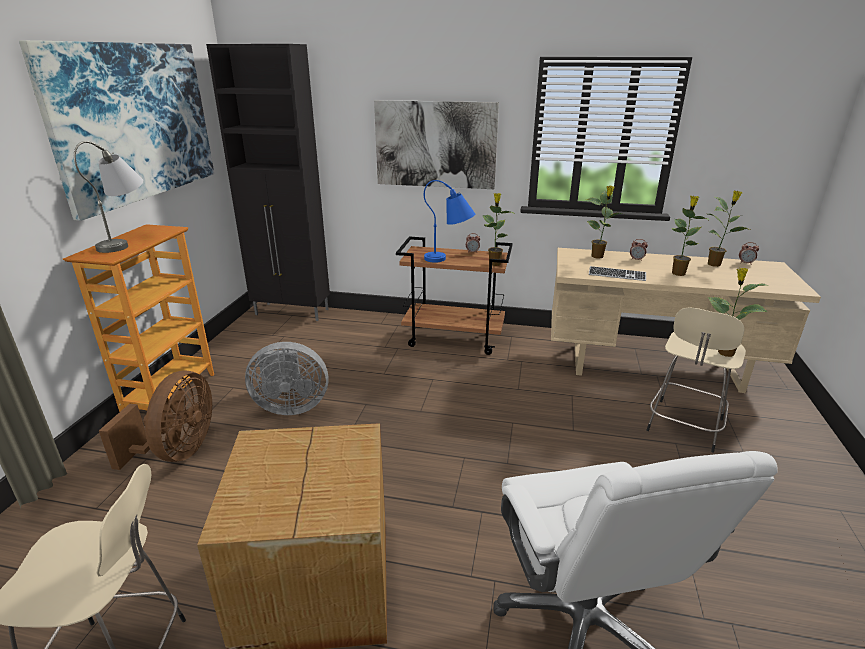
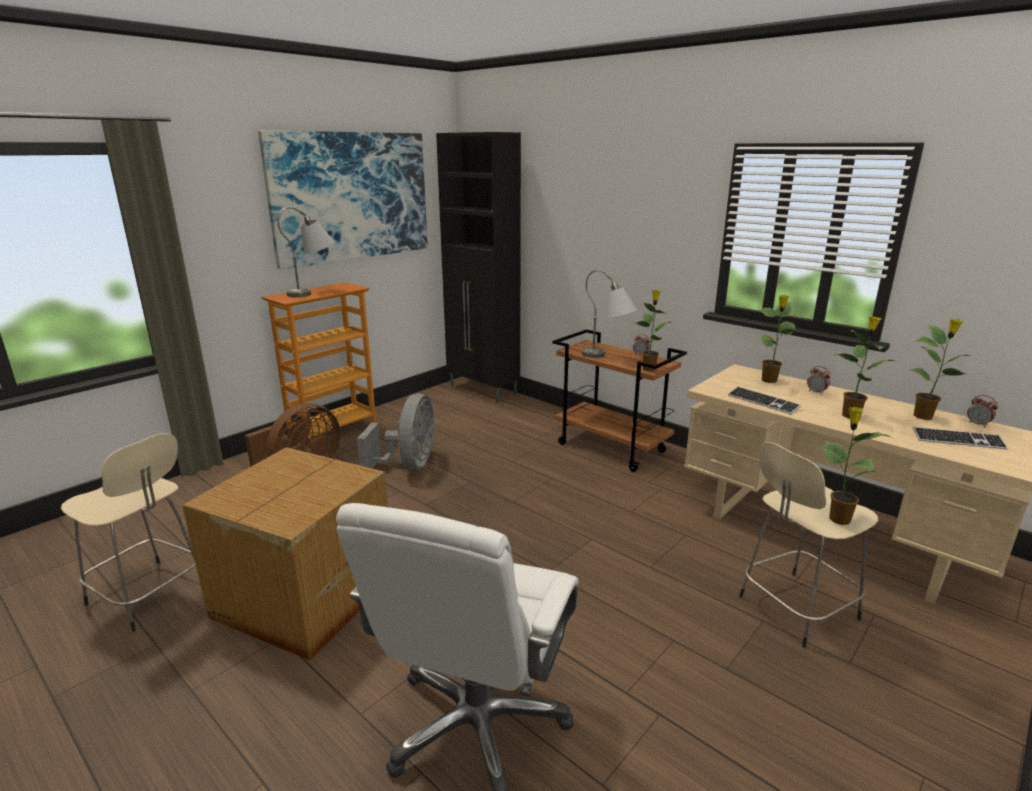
camera: 30 degrees right, 5 degrees down
grey fan [245,342,328,415] -> grey fan turned 105 degrees counterclockwise [357,394,435,469]
picture [374,100,499,189] -> none
blue table lamp [424,180,475,263] -> grey table lamp [582,270,637,358]
none -> keyboard [913,427,1008,450]

